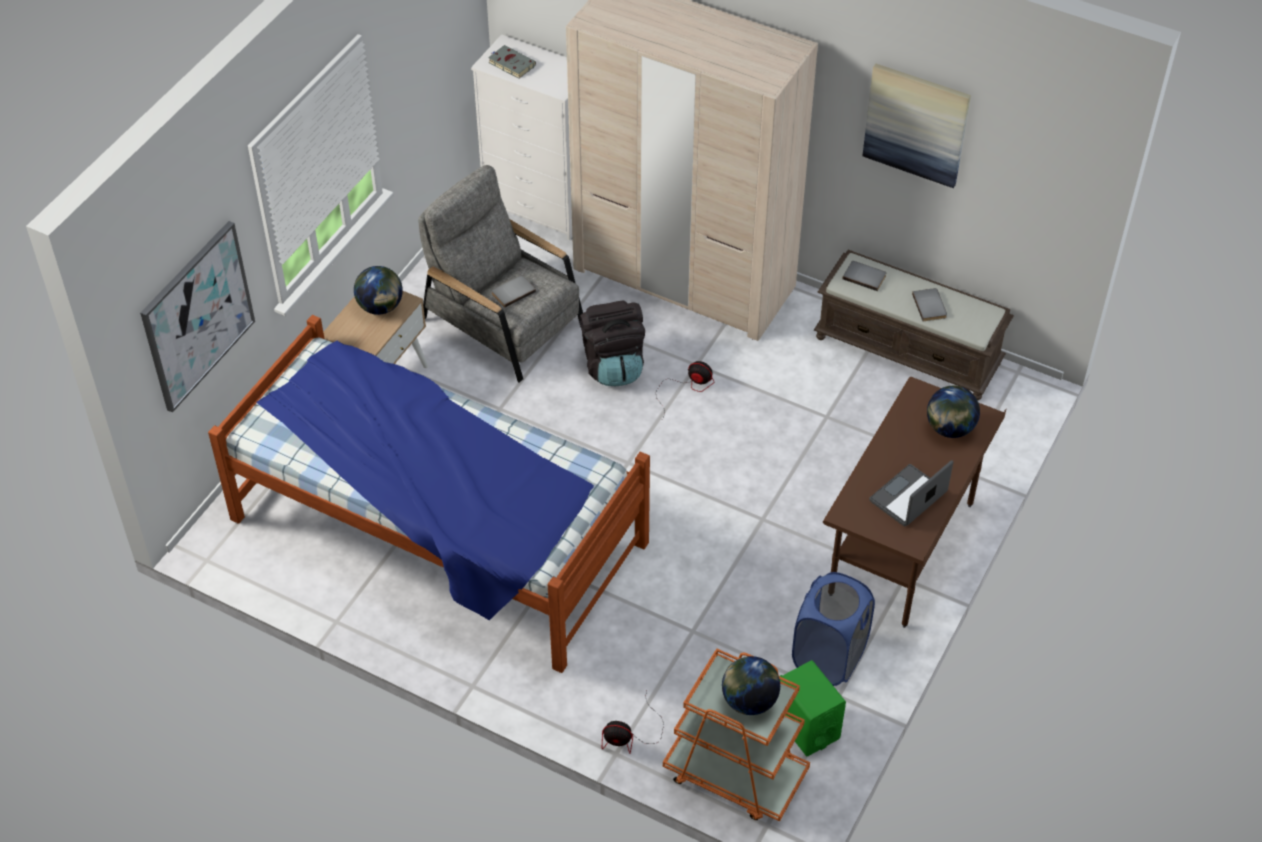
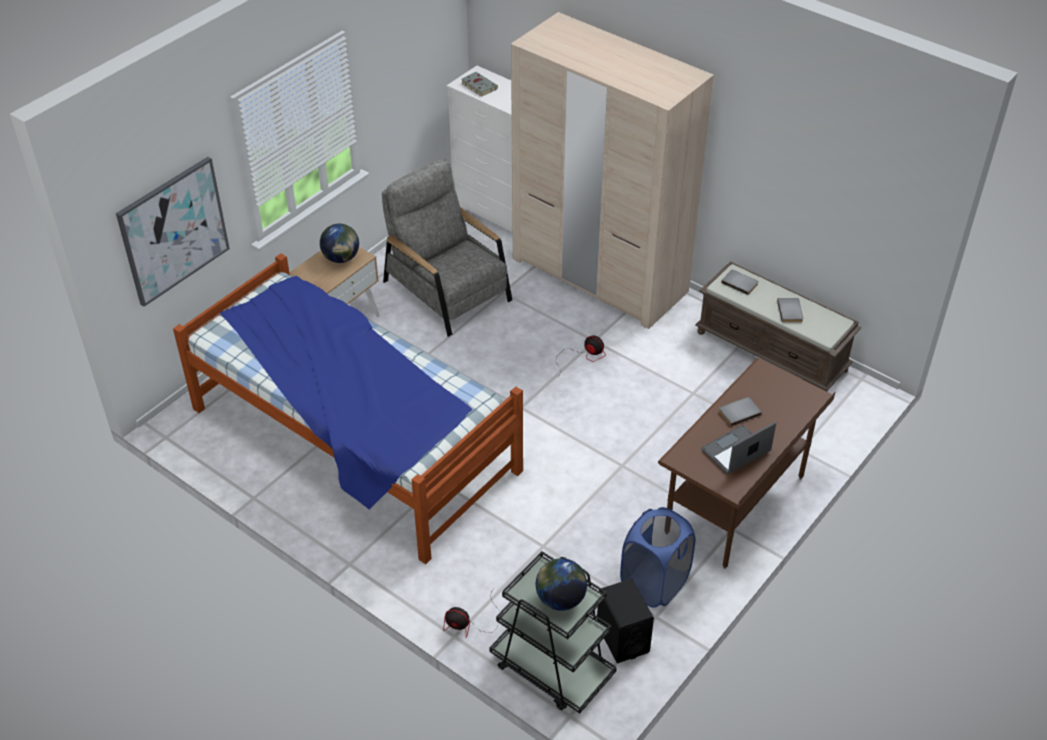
camera: 10 degrees right, 5 degrees down
grey book [491,275,536,308] -> grey book moved to [719,397,762,426]
black backpack [579,300,645,386] -> none
orange cart [663,648,810,822] -> black cart [489,551,617,714]
green speaker [780,660,846,757] -> black speaker [597,579,654,663]
picture [863,64,971,188] -> none
globe [927,386,980,438] -> none

